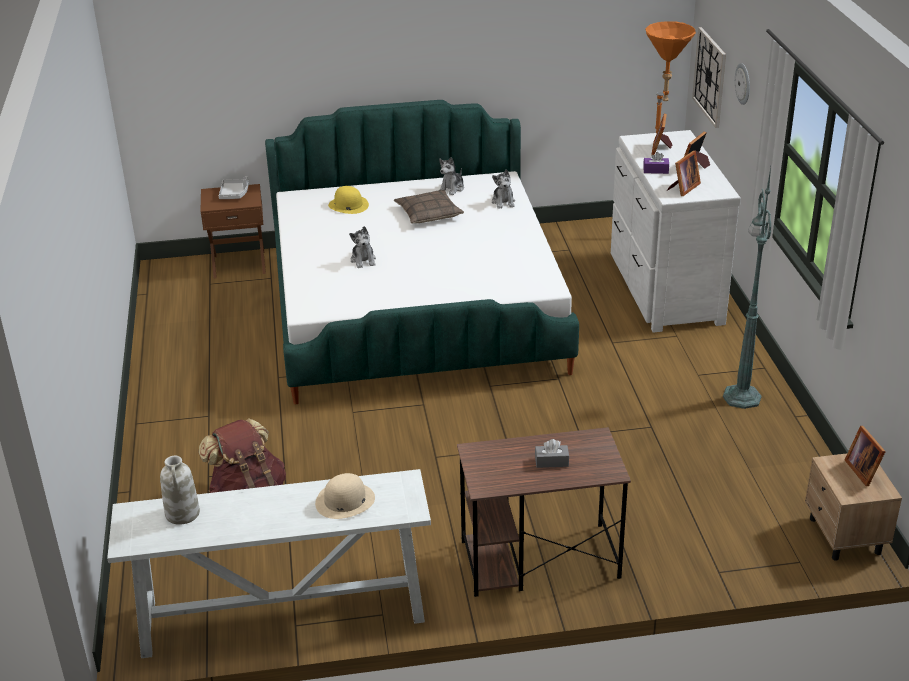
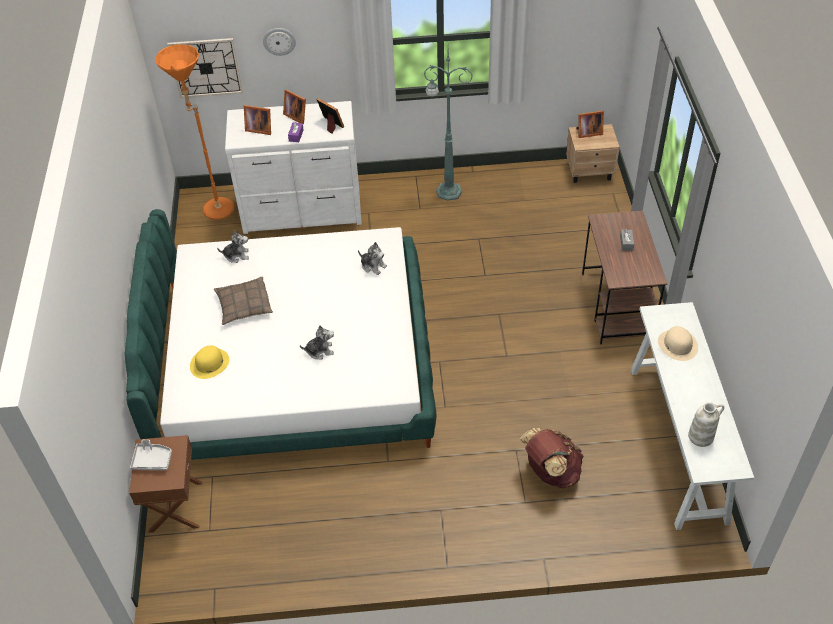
camera: 85 degrees left, 15 degrees up
plush toy [439,157,464,195] -> plush toy moved to [358,242,387,275]

